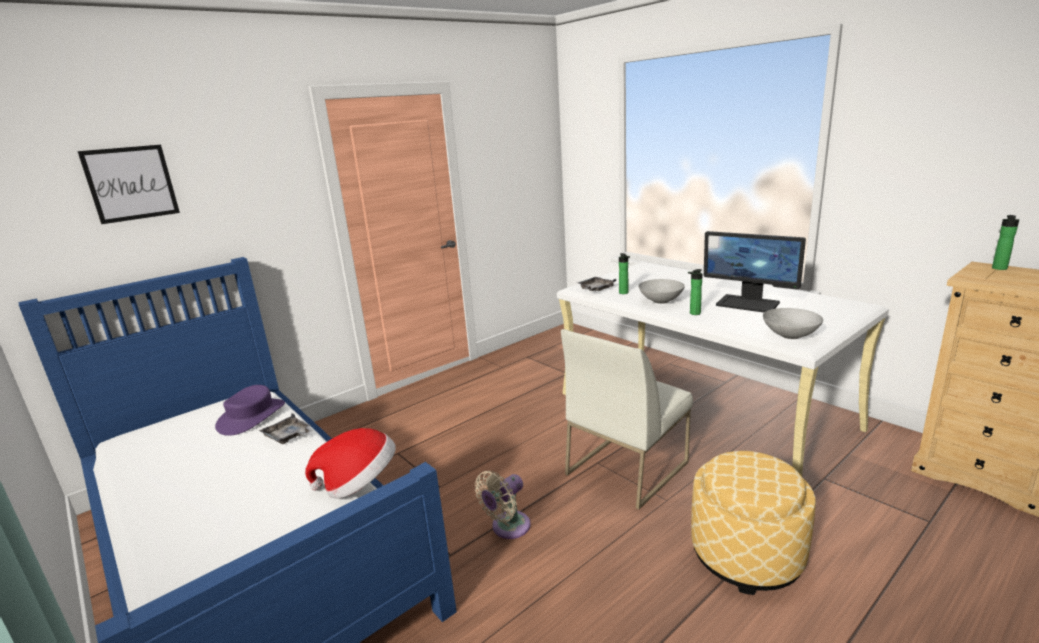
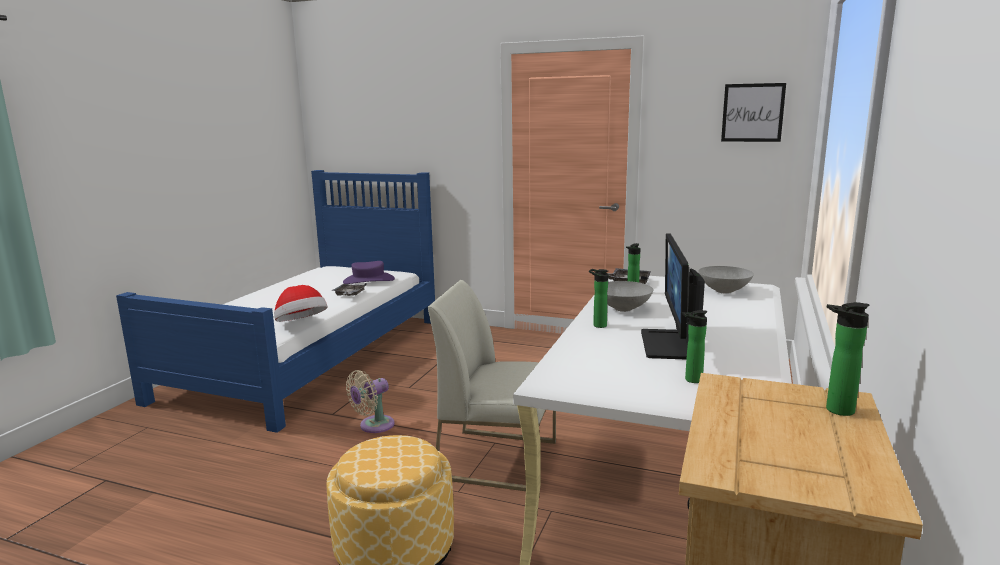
camera: 60 degrees right, 5 degrees down
picture [78,145,180,224] -> picture moved to [721,83,786,142]
beige fan [475,471,531,539] -> beige fan turned 60 degrees counterclockwise [346,370,395,433]
grey bowl [763,308,823,339] -> grey bowl moved to [698,266,754,294]
none -> bottle [682,310,707,383]

